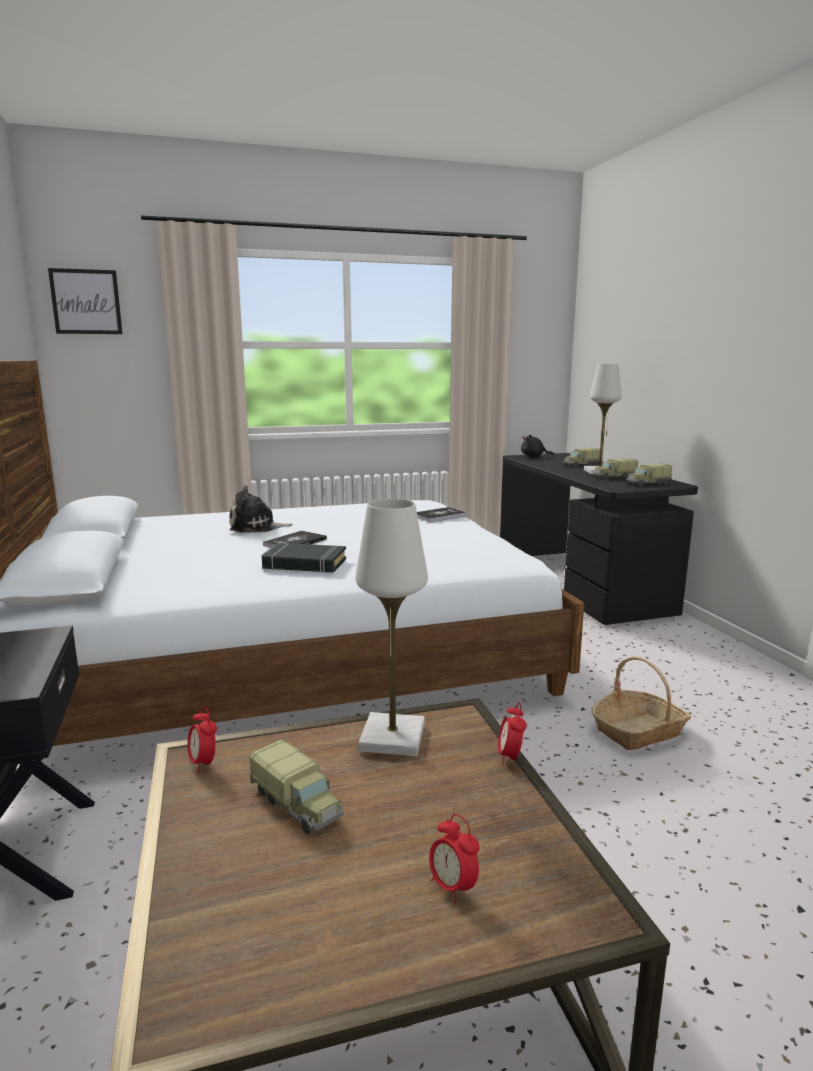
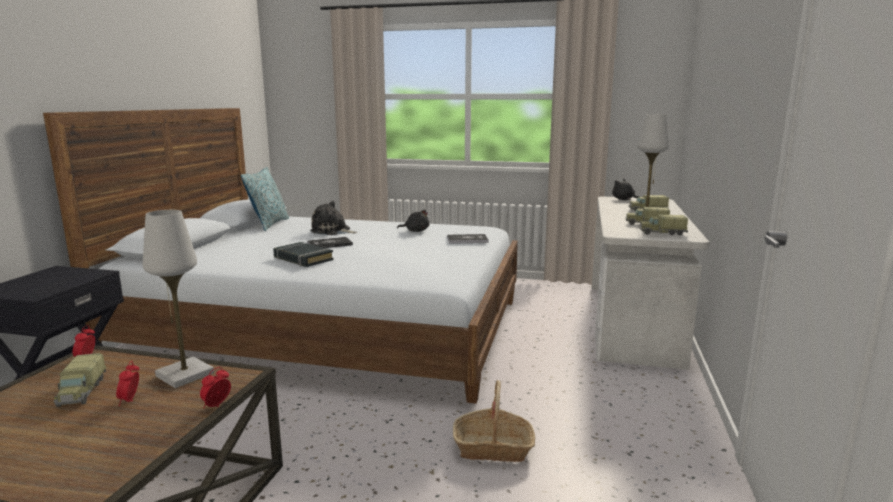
camera: 30 degrees right, 0 degrees up
picture [48,268,122,334] -> none
alarm clock [429,814,480,904] -> alarm clock moved to [116,361,139,406]
black desk [500,453,698,625] -> white desk [591,196,710,370]
none -> pillow [241,167,289,231]
none -> black plush toy [397,210,429,232]

